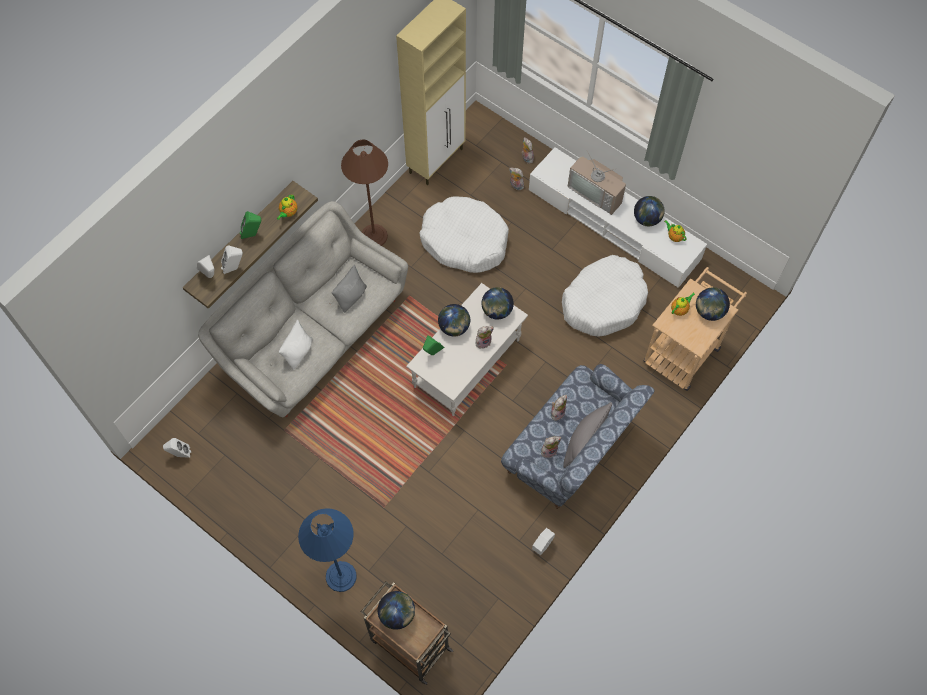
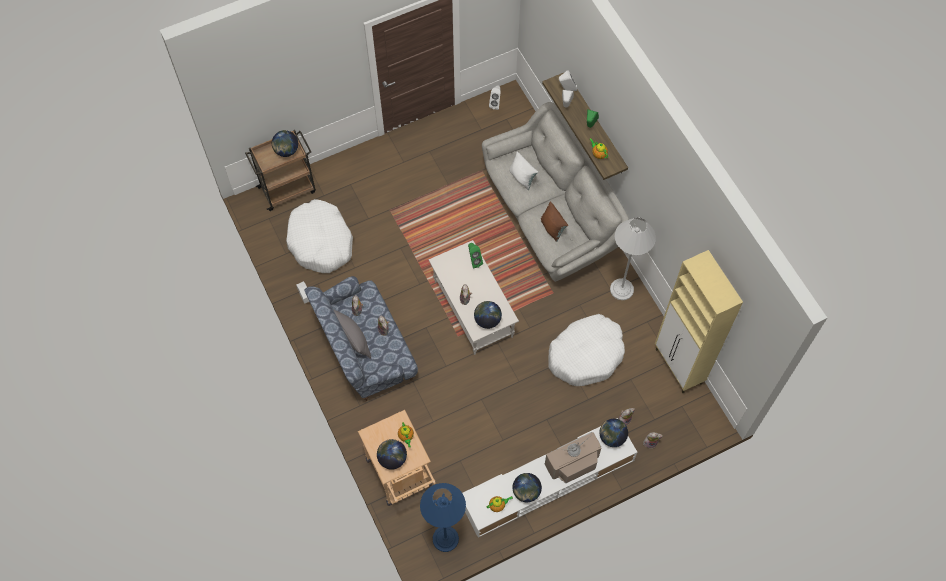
camera: 115 degrees right, 0 degrees up
blue floor lamp [298,509,357,592] -> blue floor lamp moved to [420,483,466,552]
grey pillow [332,265,367,313] -> brown pillow [541,201,568,242]
brown floor lamp [341,139,388,246] -> white floor lamp [610,217,656,300]
globe [438,304,470,337] -> globe moved to [599,419,628,447]
white dog bed [562,255,648,337] -> white dog bed moved to [286,199,353,273]

